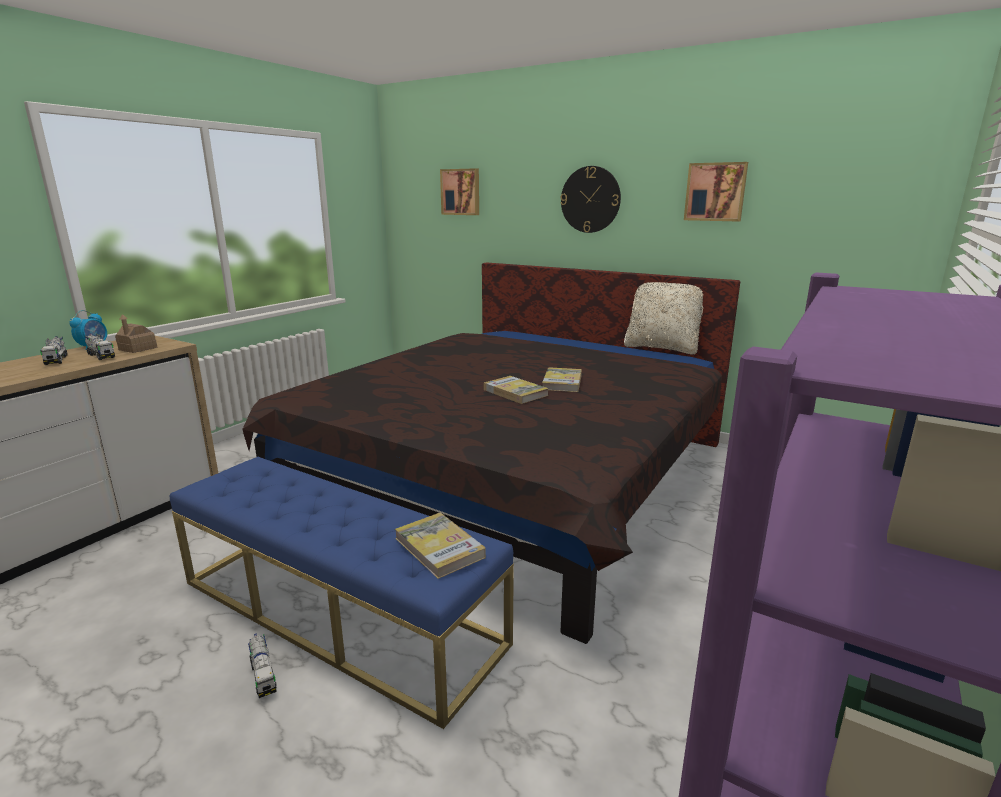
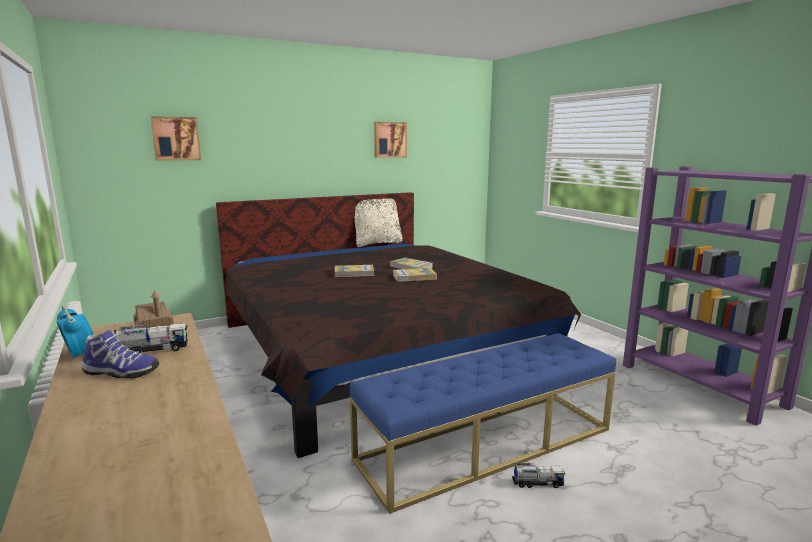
camera: 60 degrees left, 5 degrees down
toy truck [40,336,68,365] -> shoe [82,330,159,379]
book [395,513,486,579] -> book moved to [335,265,374,277]
wall clock [560,166,621,233] -> none

